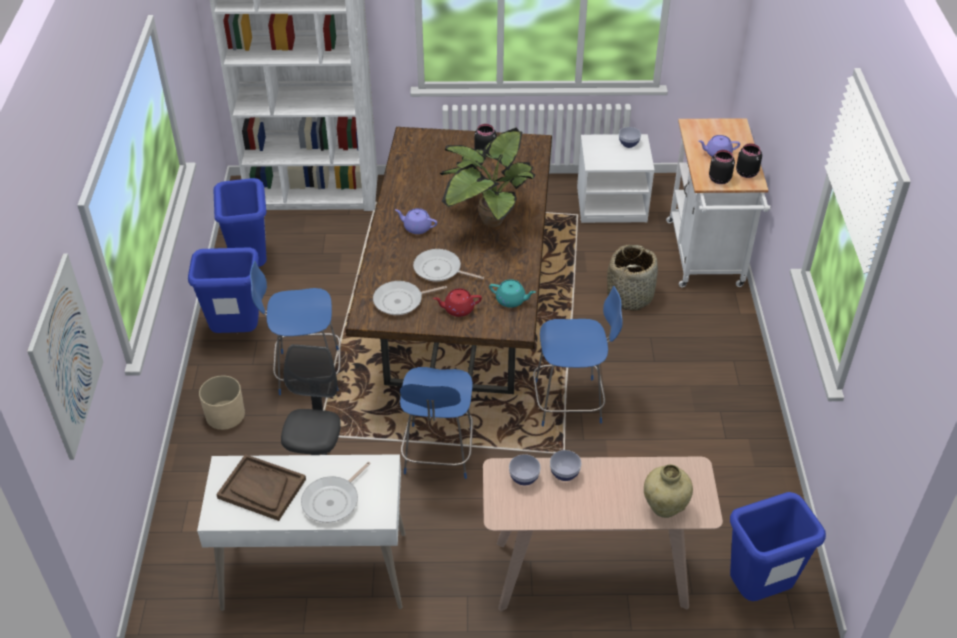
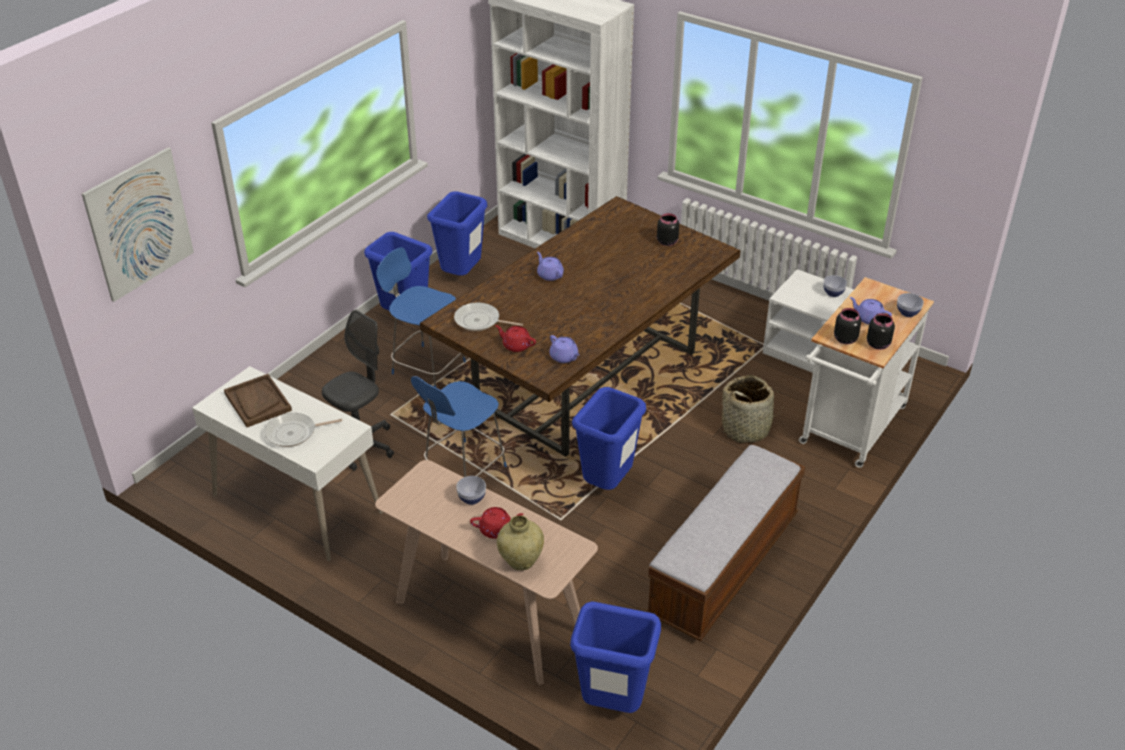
camera: 35 degrees right, 5 degrees down
beige planter [199,375,245,430] -> none
frying pan [413,249,484,282] -> none
potted plant [440,128,536,227] -> none
turquoise teapot [489,279,536,308] -> purple teapot [550,335,579,363]
bowl [509,454,541,485] -> bowl moved to [897,293,924,317]
blue chair [533,286,623,426] -> blue trash can [572,387,646,490]
none -> red teapot [470,507,524,539]
none -> bench [646,444,805,641]

